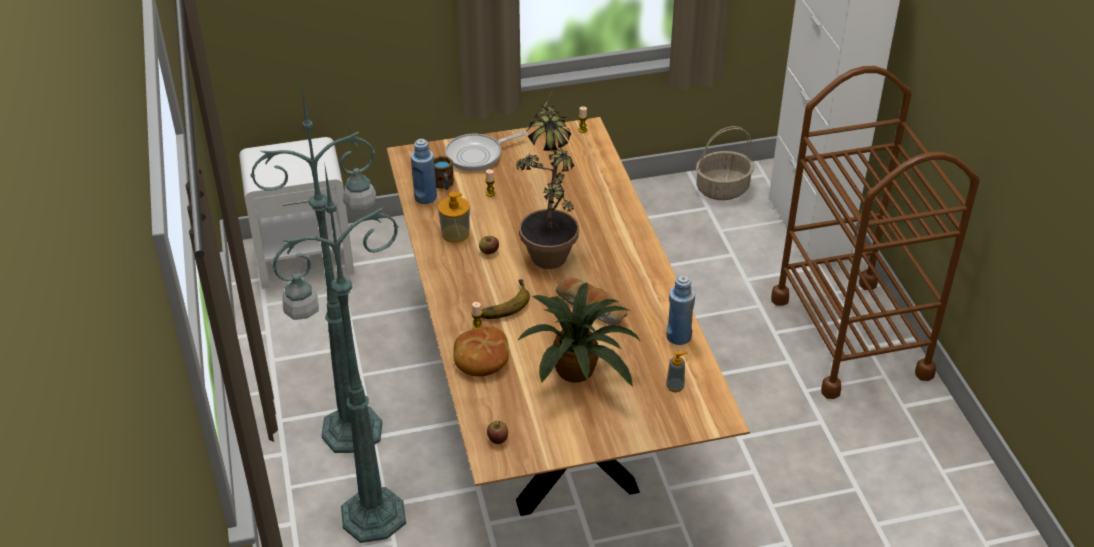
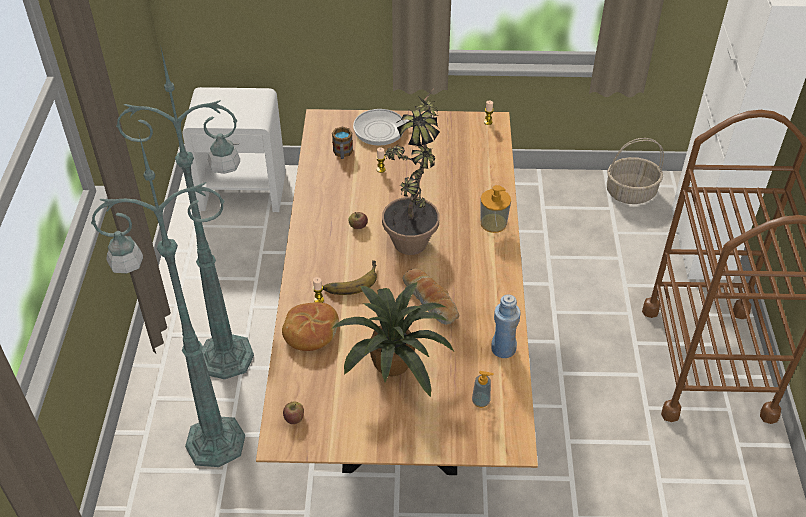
camera: 15 degrees right, 5 degrees up
blue bottle [411,139,437,204] -> none
soap dispenser [438,191,470,243] -> soap dispenser moved to [481,185,511,233]

